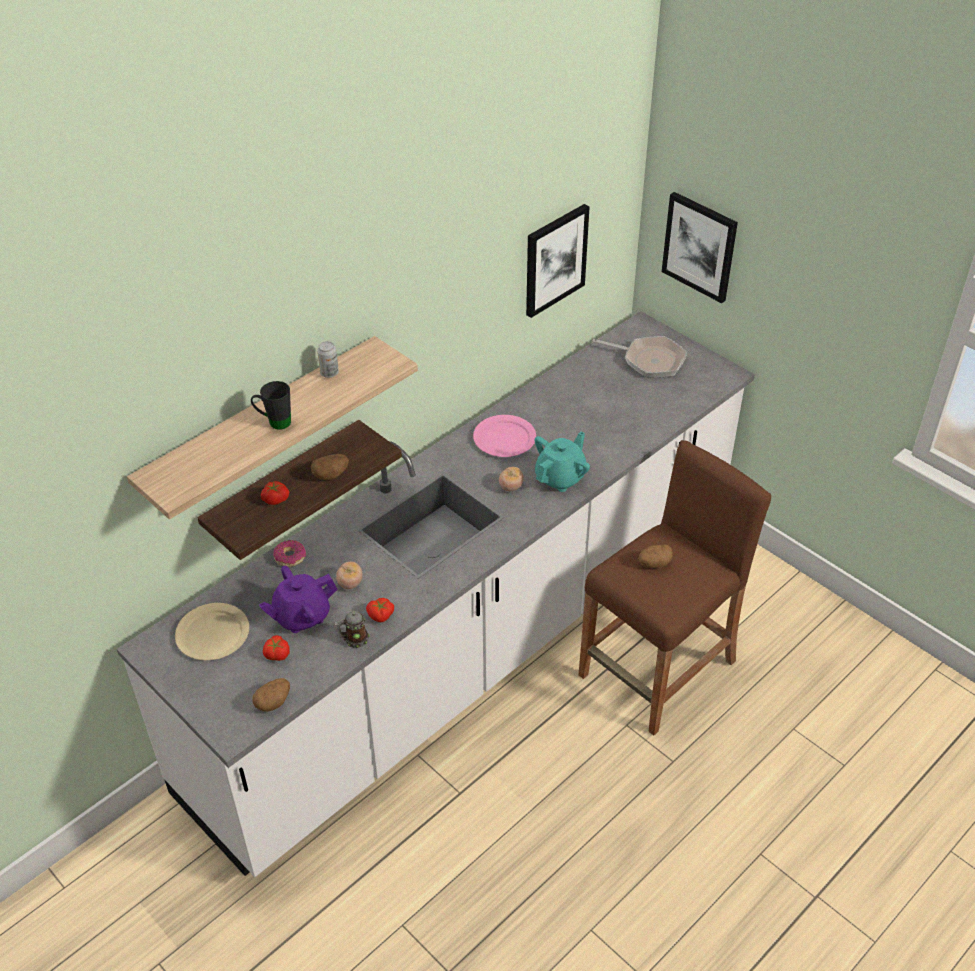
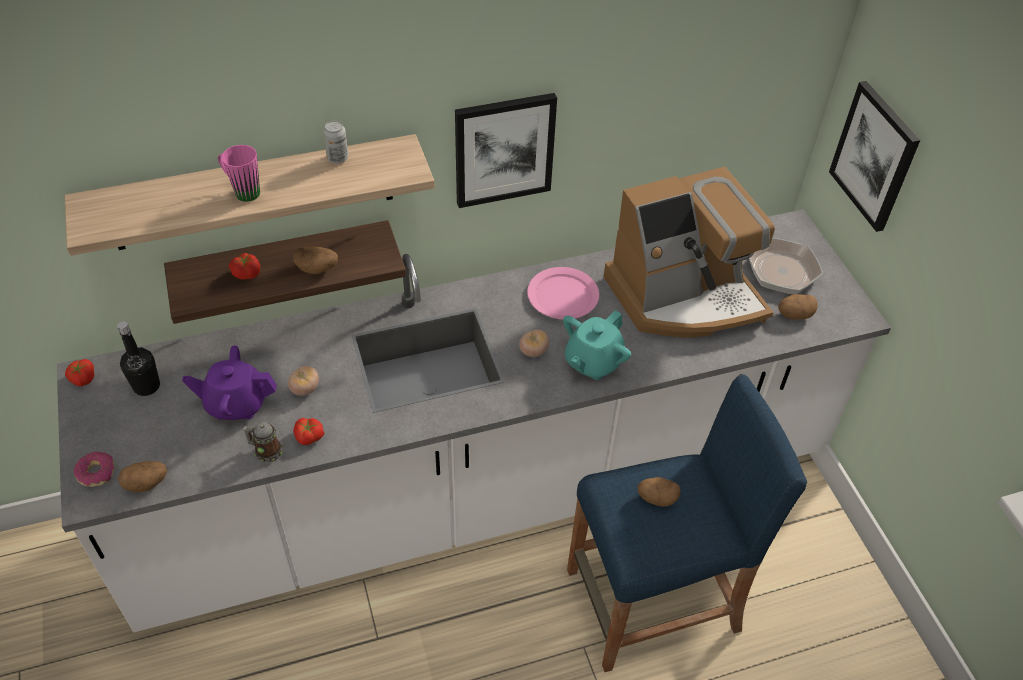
camera: 25 degrees right, 5 degrees up
beige plate [175,603,249,660] -> black bottle [117,321,160,396]
black mug [251,381,291,430] -> pink mug [218,145,260,202]
tomato [263,635,290,661] -> tomato moved to [65,359,95,386]
donut [273,540,306,567] -> donut moved to [74,452,114,487]
picture [526,204,590,318] -> picture moved to [455,93,557,208]
turquoise teapot [535,431,590,492] -> turquoise teapot turned 150 degrees clockwise [563,310,631,380]
brown stool [578,440,771,736] -> blue stool [567,374,807,672]
none -> coffee machine [604,167,775,338]
none -> potato [778,294,818,320]

